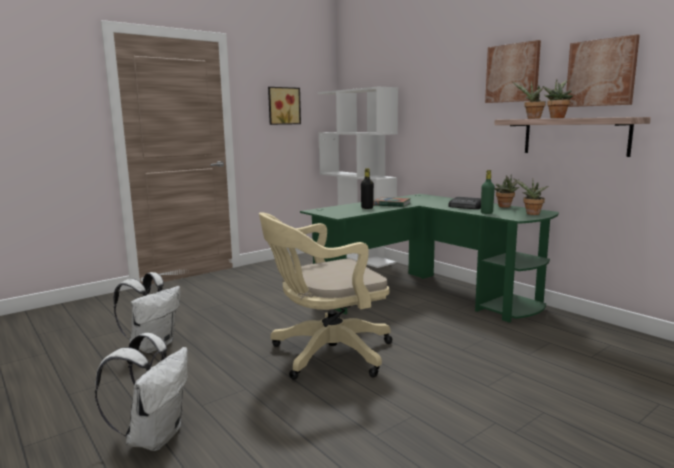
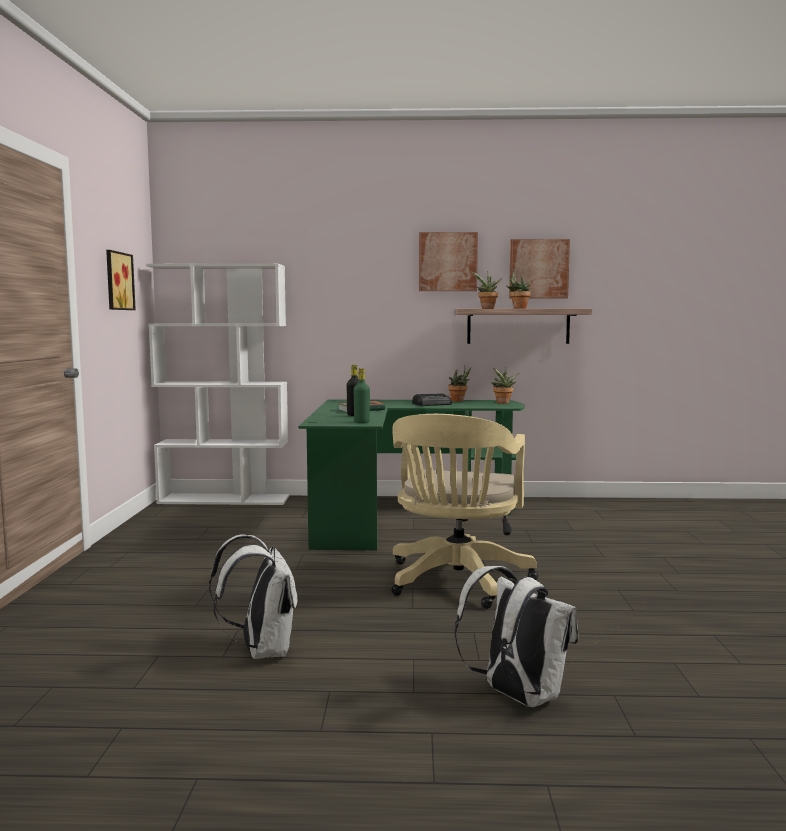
camera: 50 degrees left, 5 degrees down
green bottle [481,170,495,214] -> green bottle moved to [354,368,370,423]

